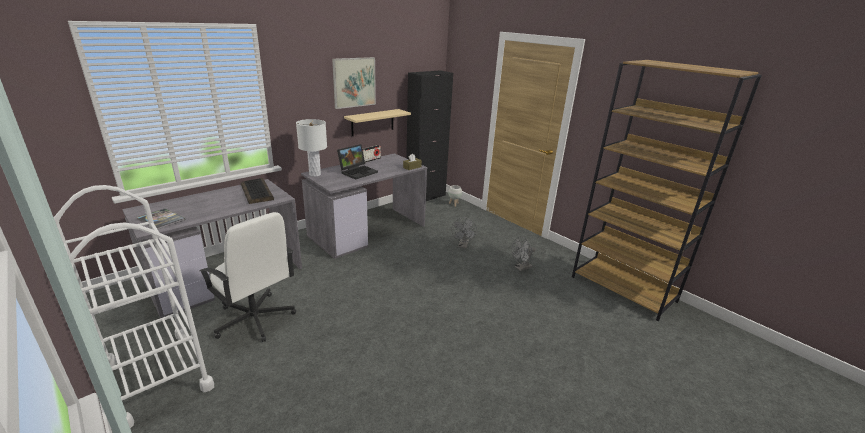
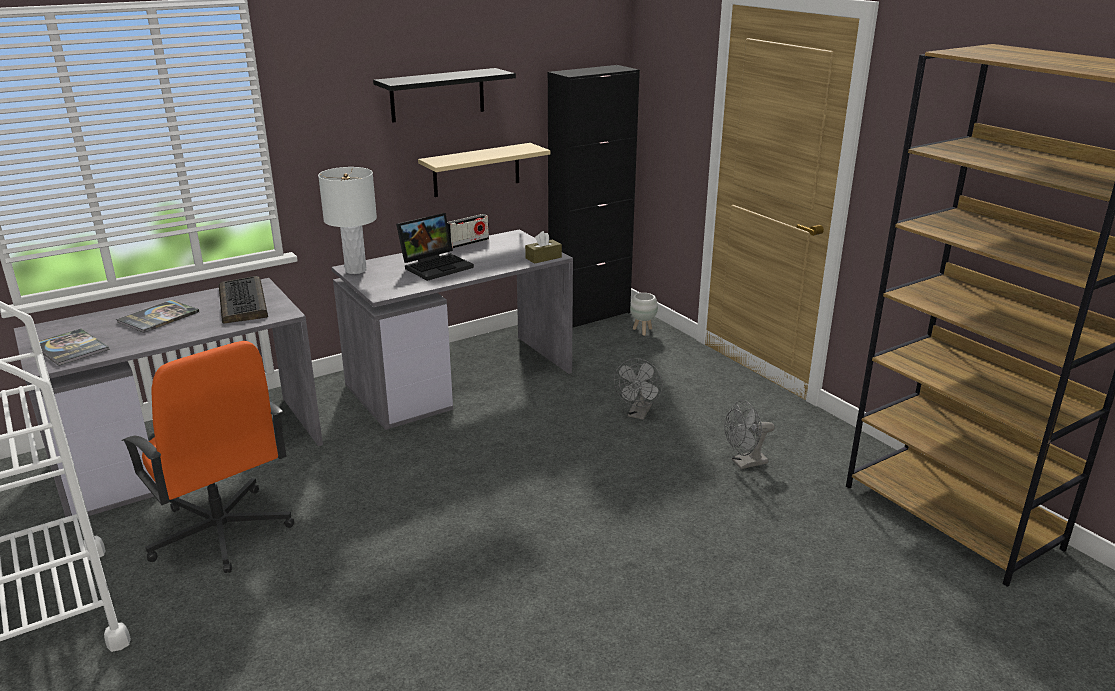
camera: 10 degrees right, 0 degrees up
white office chair [199,212,296,342] -> orange office chair [121,341,294,573]
picture [332,57,376,109] -> black shelf [373,68,516,123]
none -> book [116,300,199,333]

